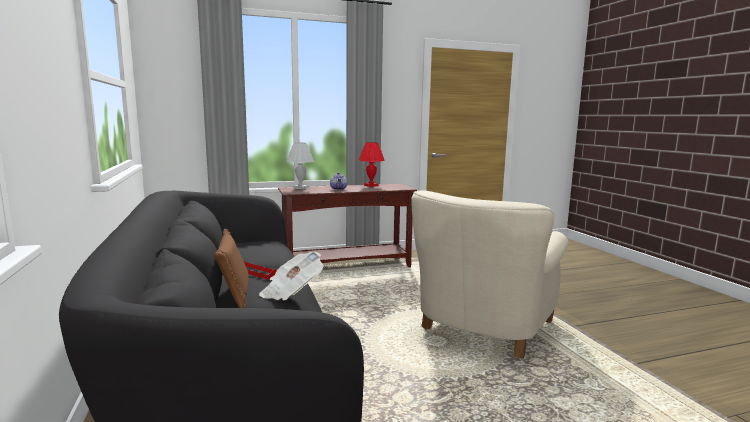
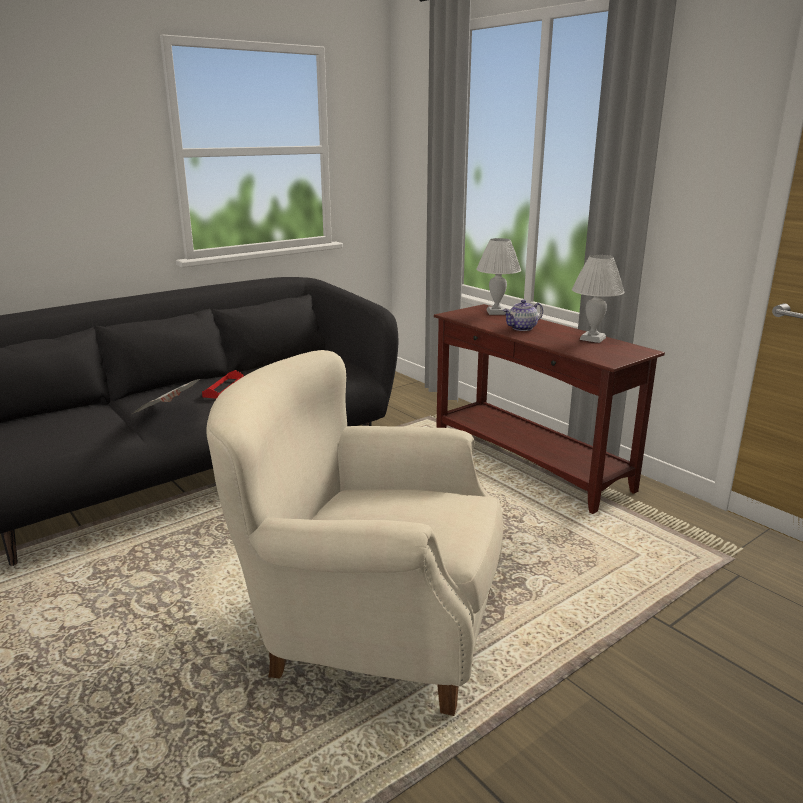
camera: 70 degrees right, 10 degrees up
brown pillow [215,229,249,308] -> none
red table lamp [359,142,385,187] -> white table lamp [572,255,624,343]

